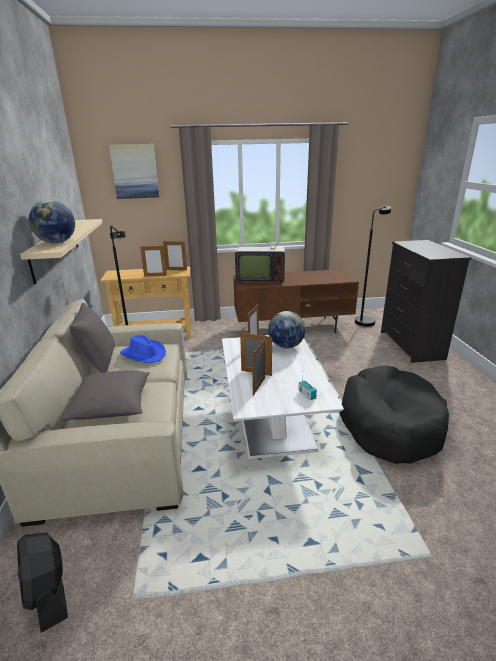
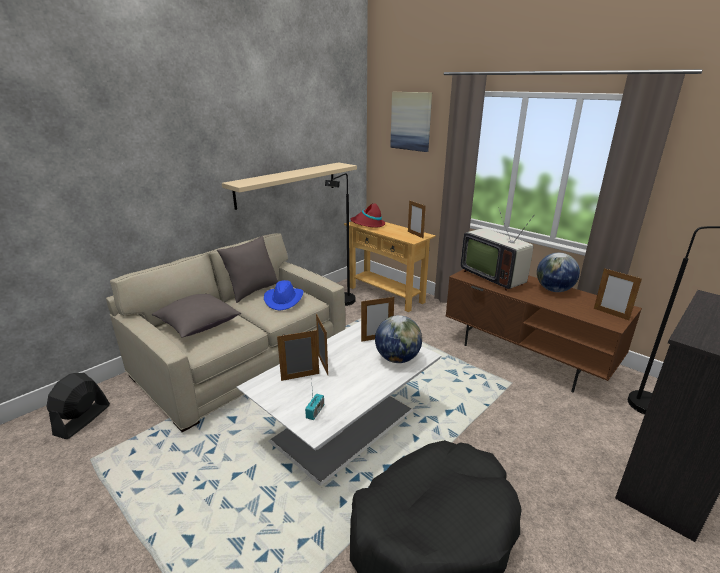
camera: 50 degrees right, 0 degrees up
globe [29,200,75,244] -> globe moved to [537,253,580,292]
picture frame [140,245,167,277] -> picture frame moved to [594,268,642,320]
none -> red hat [351,204,385,228]

